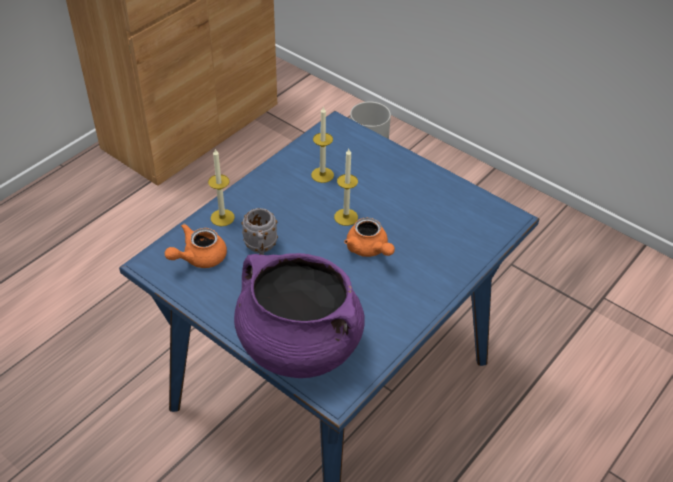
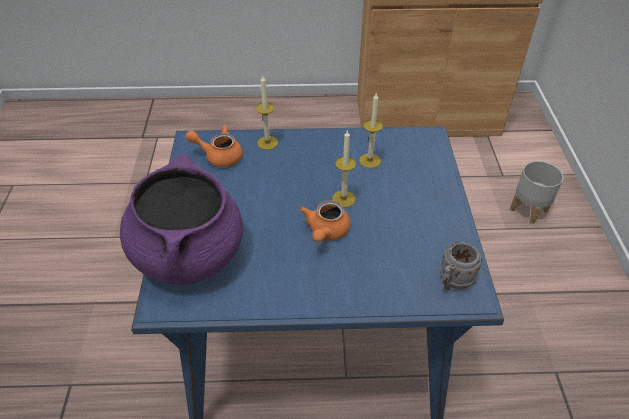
camera: 50 degrees right, 0 degrees up
grey mug [241,208,278,255] -> grey mug moved to [440,242,482,291]

